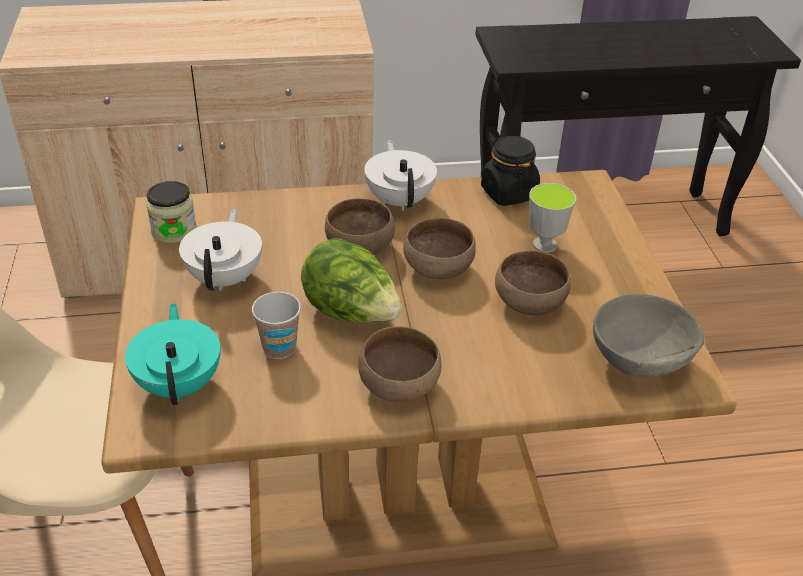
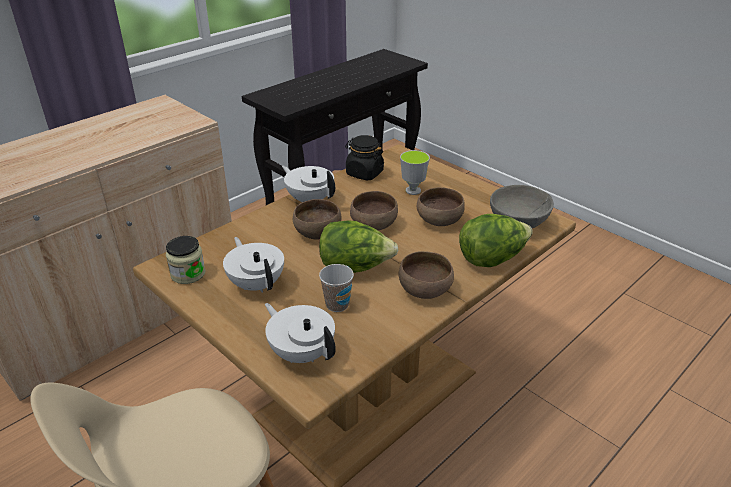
camera: 35 degrees left, 5 degrees down
turquoise teapot [125,303,221,405] -> white teapot [265,303,336,363]
none -> lettuce [459,214,533,267]

